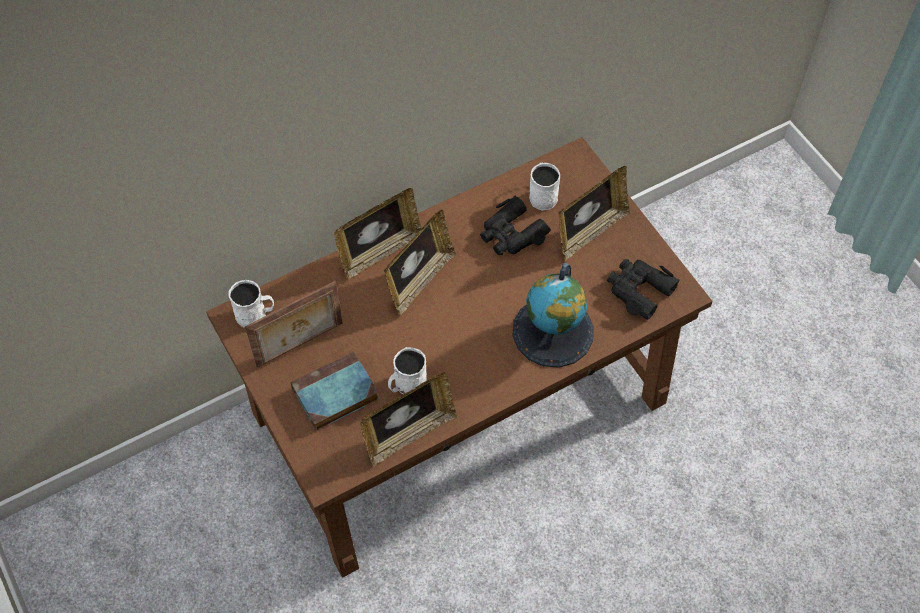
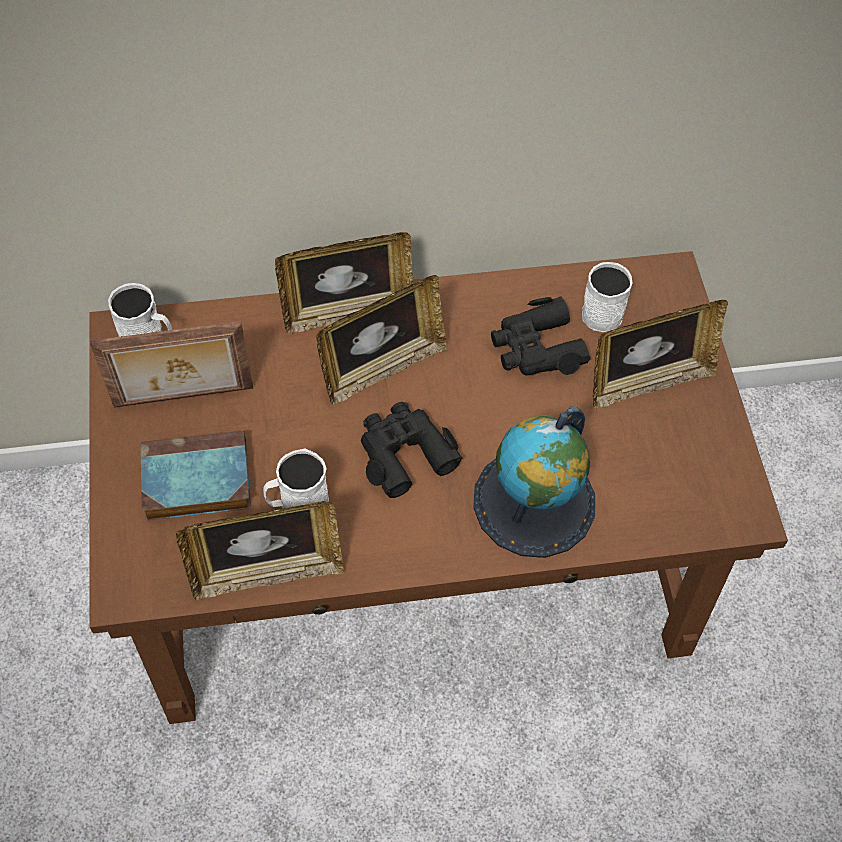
camera: 20 degrees right, 0 degrees up
black binoculars [607,259,680,320] -> black binoculars moved to [361,402,462,498]

